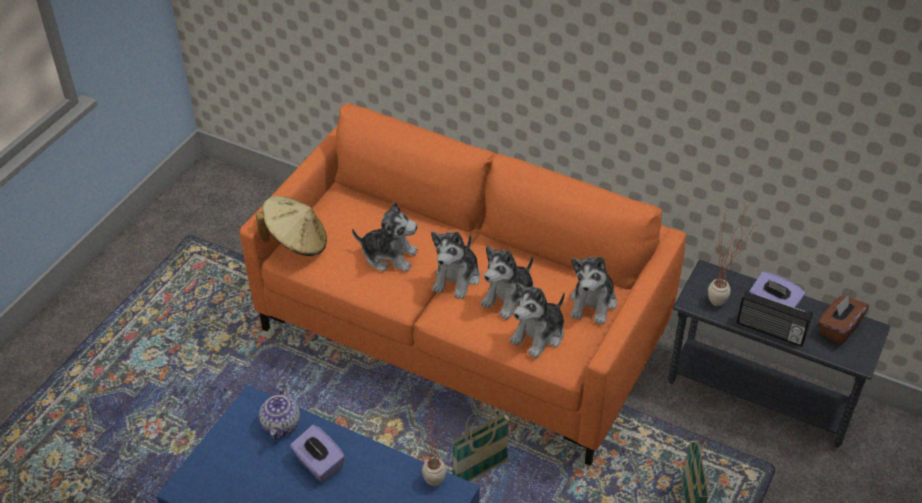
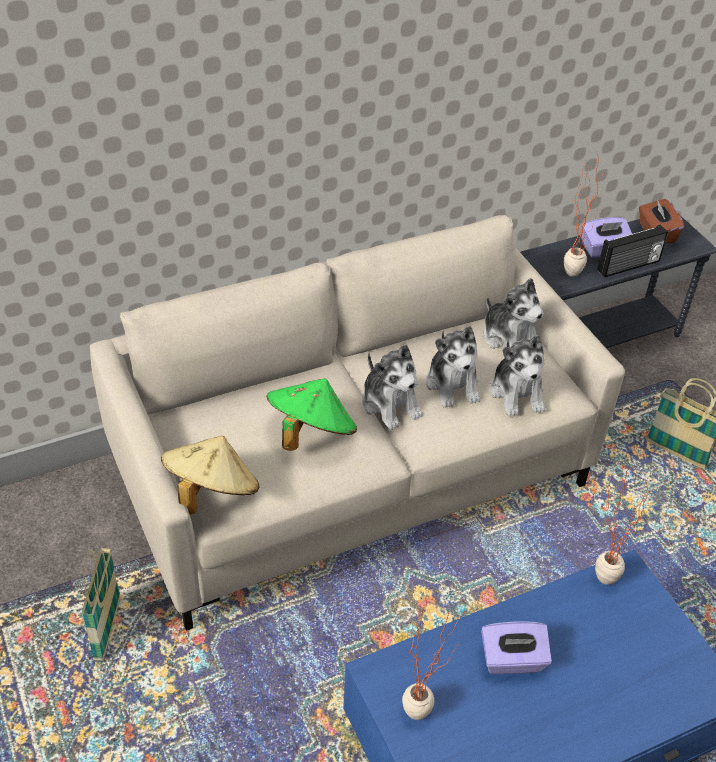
camera: 55 degrees left, 0 degrees up
orange sofa [239,103,686,466] -> beige sofa [90,215,625,631]
teapot [259,384,300,440] -> none
plush toy [352,202,418,272] -> green hat [267,378,357,451]
basket [452,406,510,482] -> basket moved to [82,548,120,661]
none -> potted plant [402,601,465,720]

